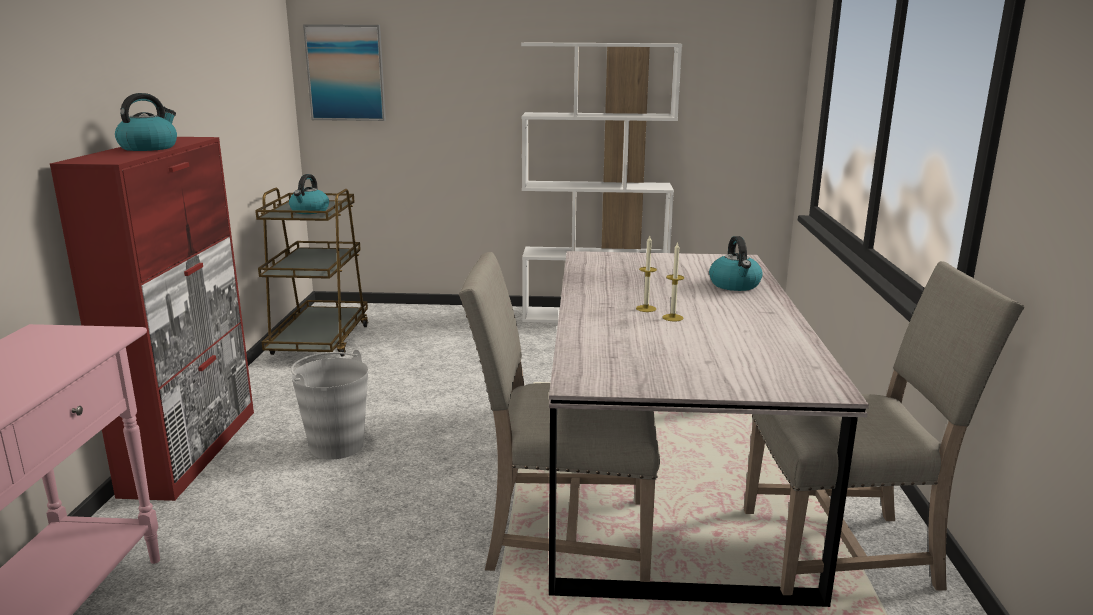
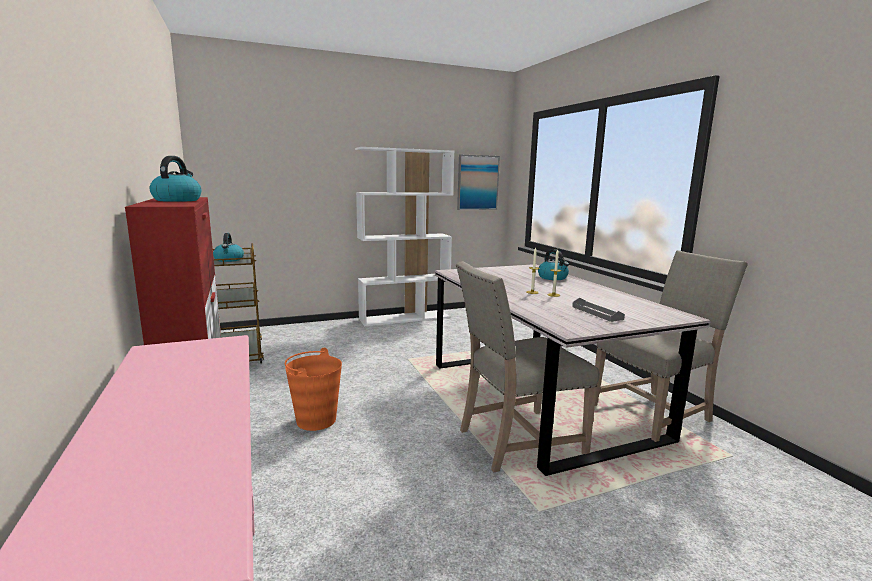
camera: 25 degrees left, 5 degrees down
grey bucket [291,350,368,460] -> orange bucket [285,348,342,431]
picture [303,24,386,121] -> picture moved to [457,155,500,210]
none -> grey tray [572,298,625,322]

